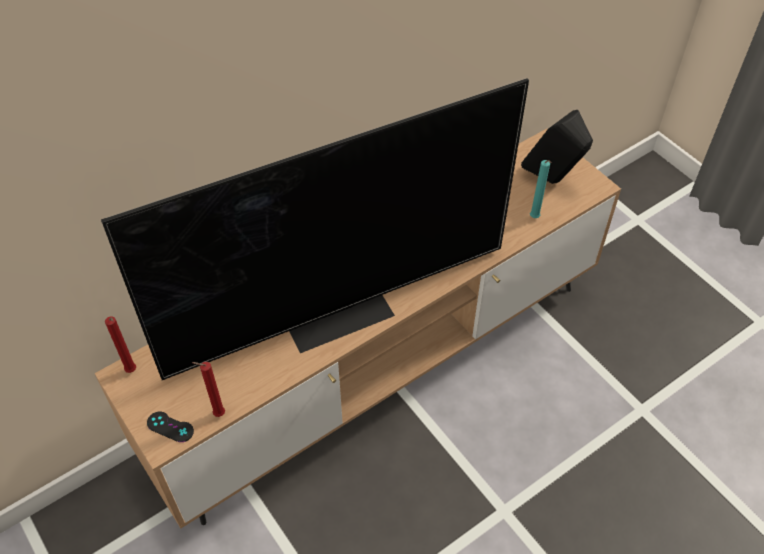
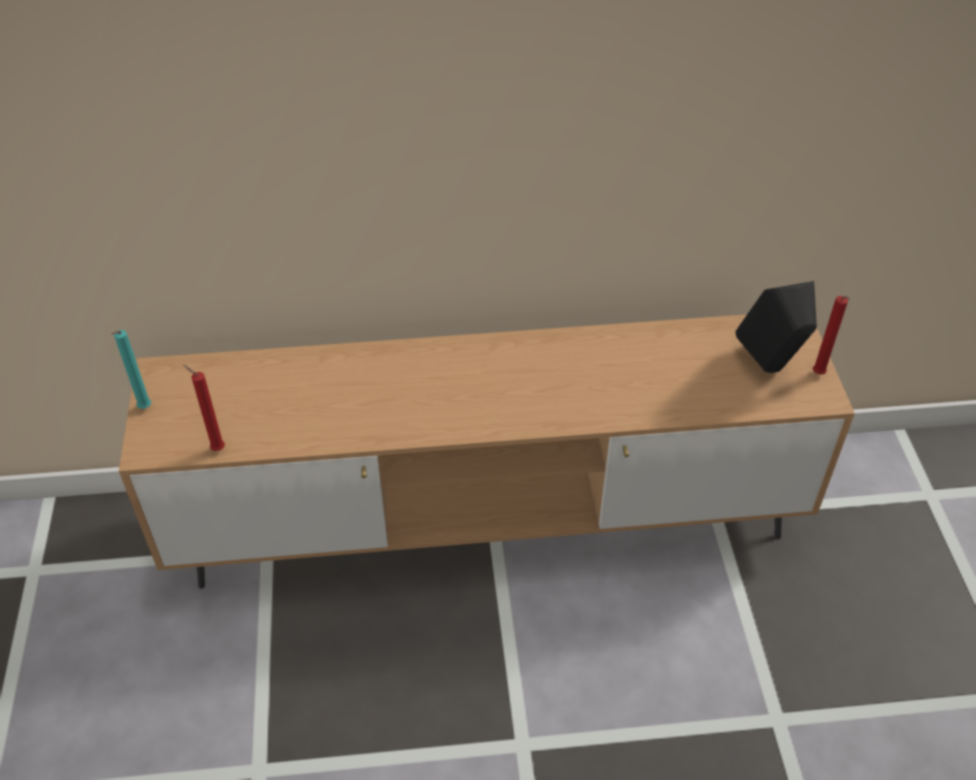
camera: 30 degrees right, 5 degrees down
television [101,78,529,380] -> none
red candle [105,316,136,373] -> red candle moved to [813,296,850,375]
black game controller [147,411,194,442] -> none
turquoise candle [530,160,552,218] -> turquoise candle moved to [112,330,151,409]

